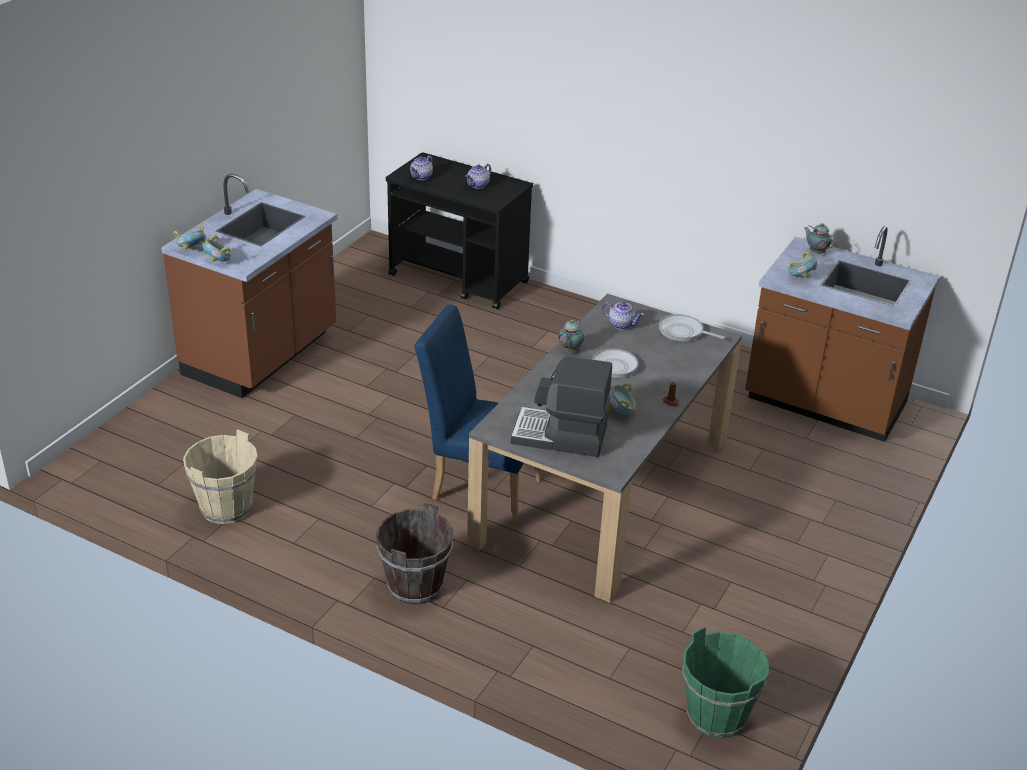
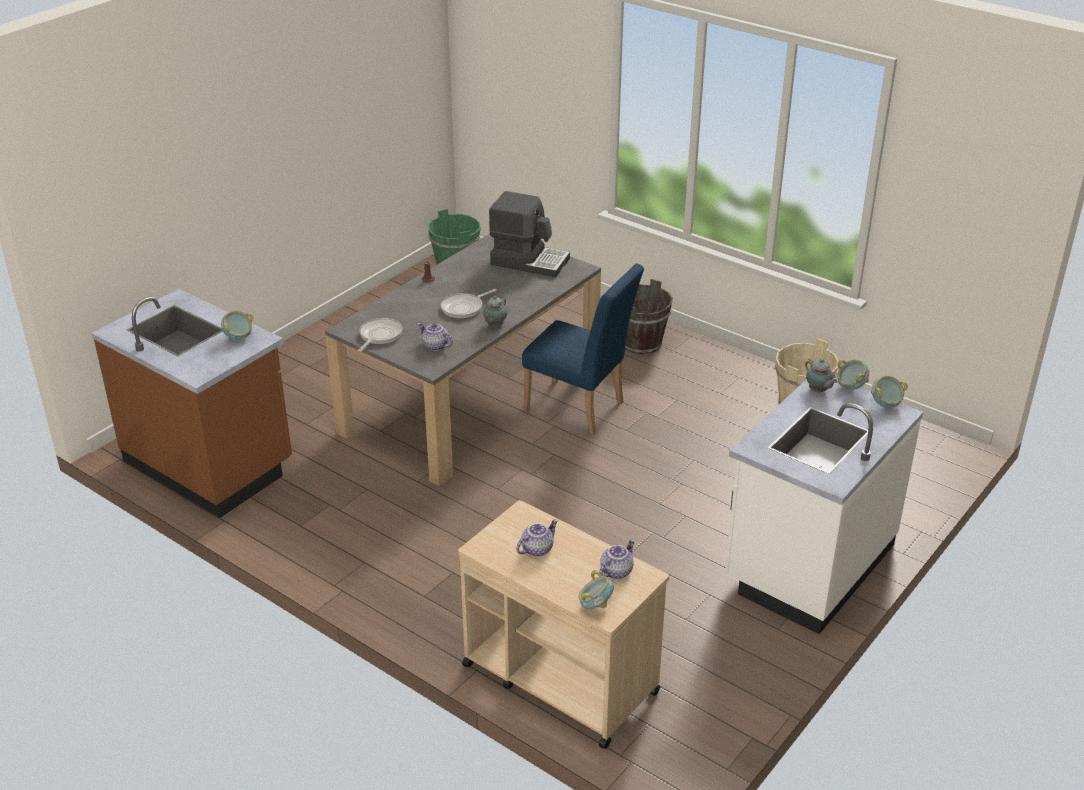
camera: 170 degrees left, 0 degrees up
brown counter [161,174,337,398] -> white counter [725,378,923,634]
black cart [386,152,533,310] -> beige cart [458,500,669,749]
bowl [608,382,636,415] -> bowl moved to [578,570,614,609]
frying pan [659,314,725,342] -> frying pan turned 105 degrees counterclockwise [358,318,402,352]
teapot [804,223,836,254] -> teapot moved to [805,358,838,392]

